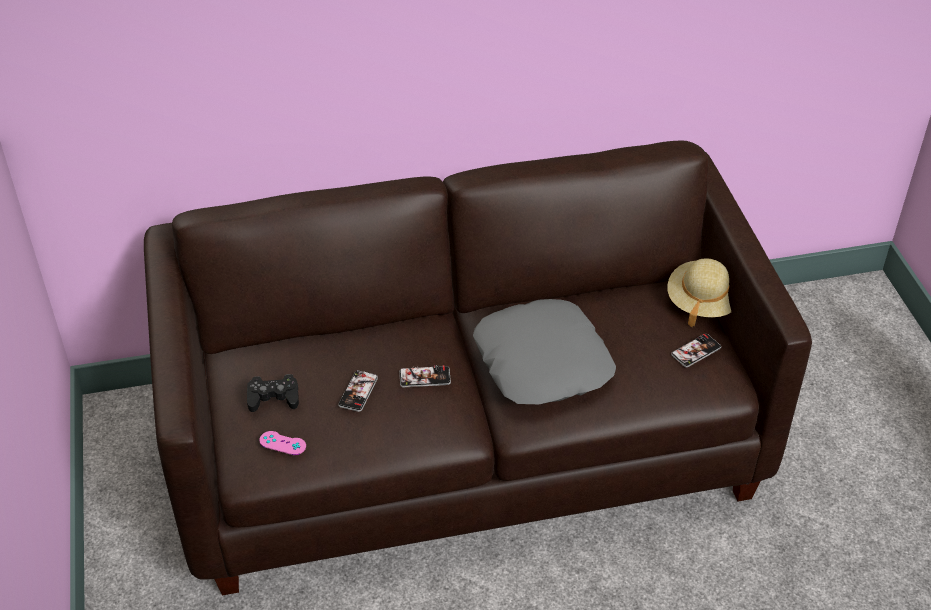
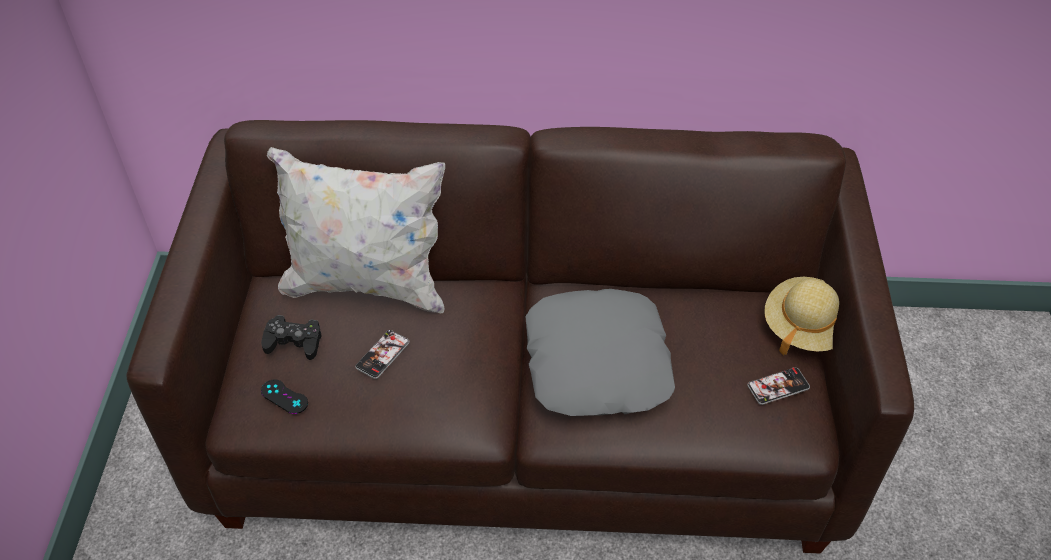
camera: 15 degrees right, 5 degrees up
pink game controller [259,431,306,455] -> black game controller [261,379,308,414]
phone [399,365,451,388] -> none
none -> white pillow [267,147,445,313]

